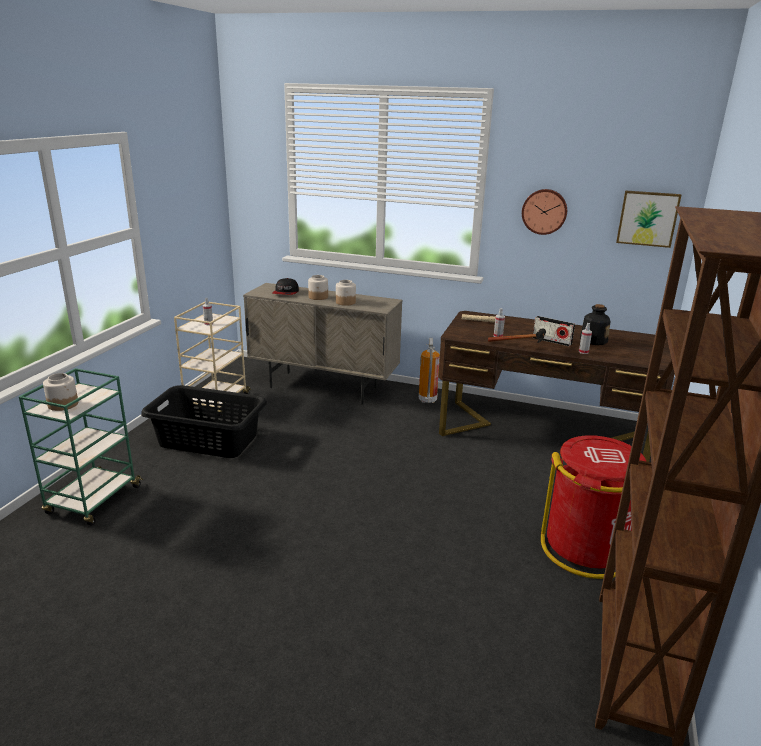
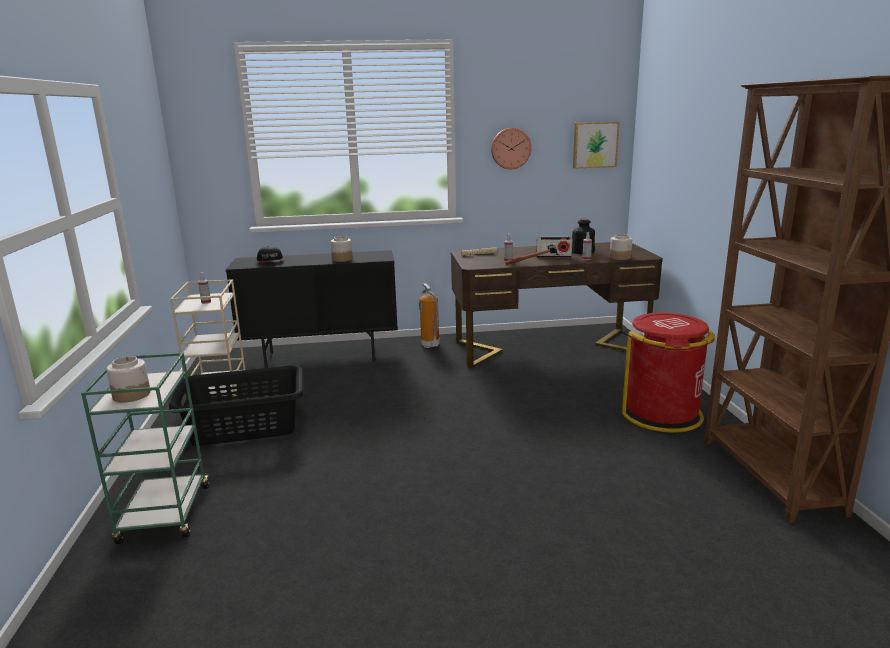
camera: 25 degrees left, 5 degrees down
beige cabinet [243,283,402,405] -> black cabinet [226,250,398,368]
jar [308,275,328,300] -> jar moved to [610,234,632,260]

